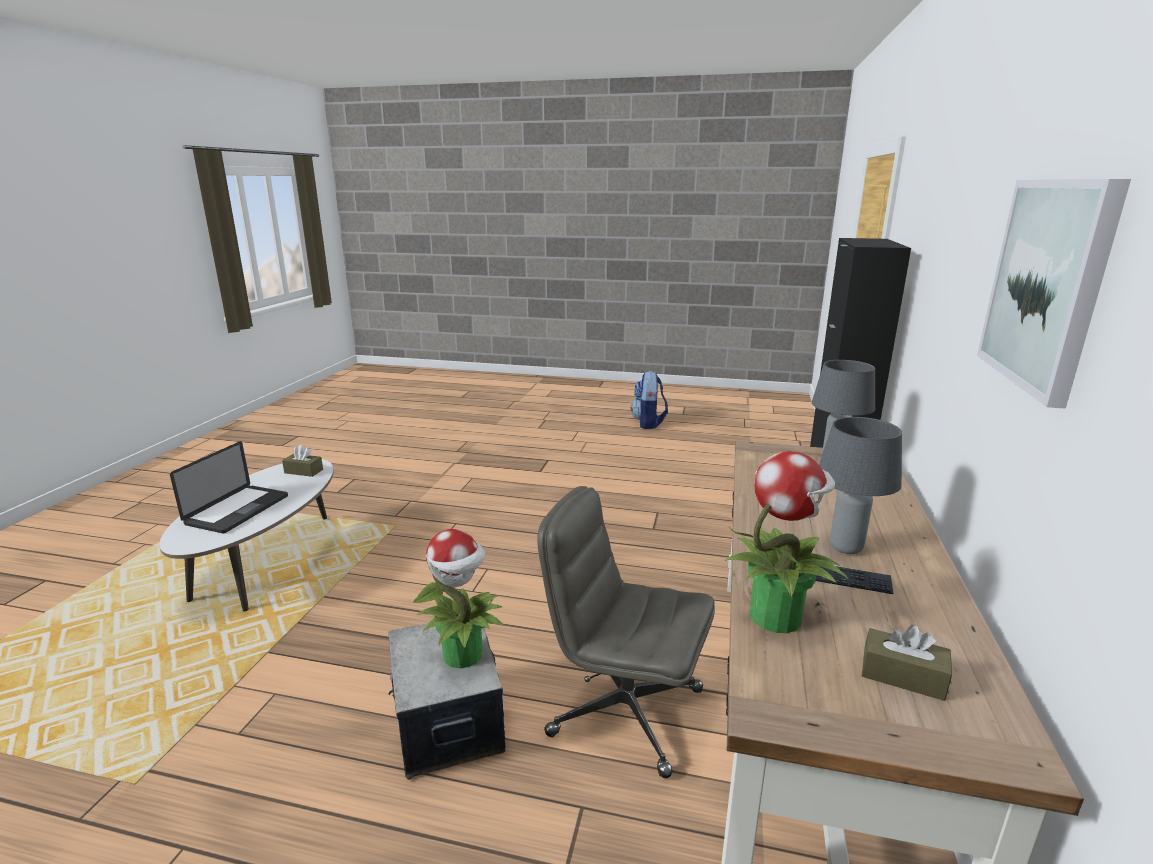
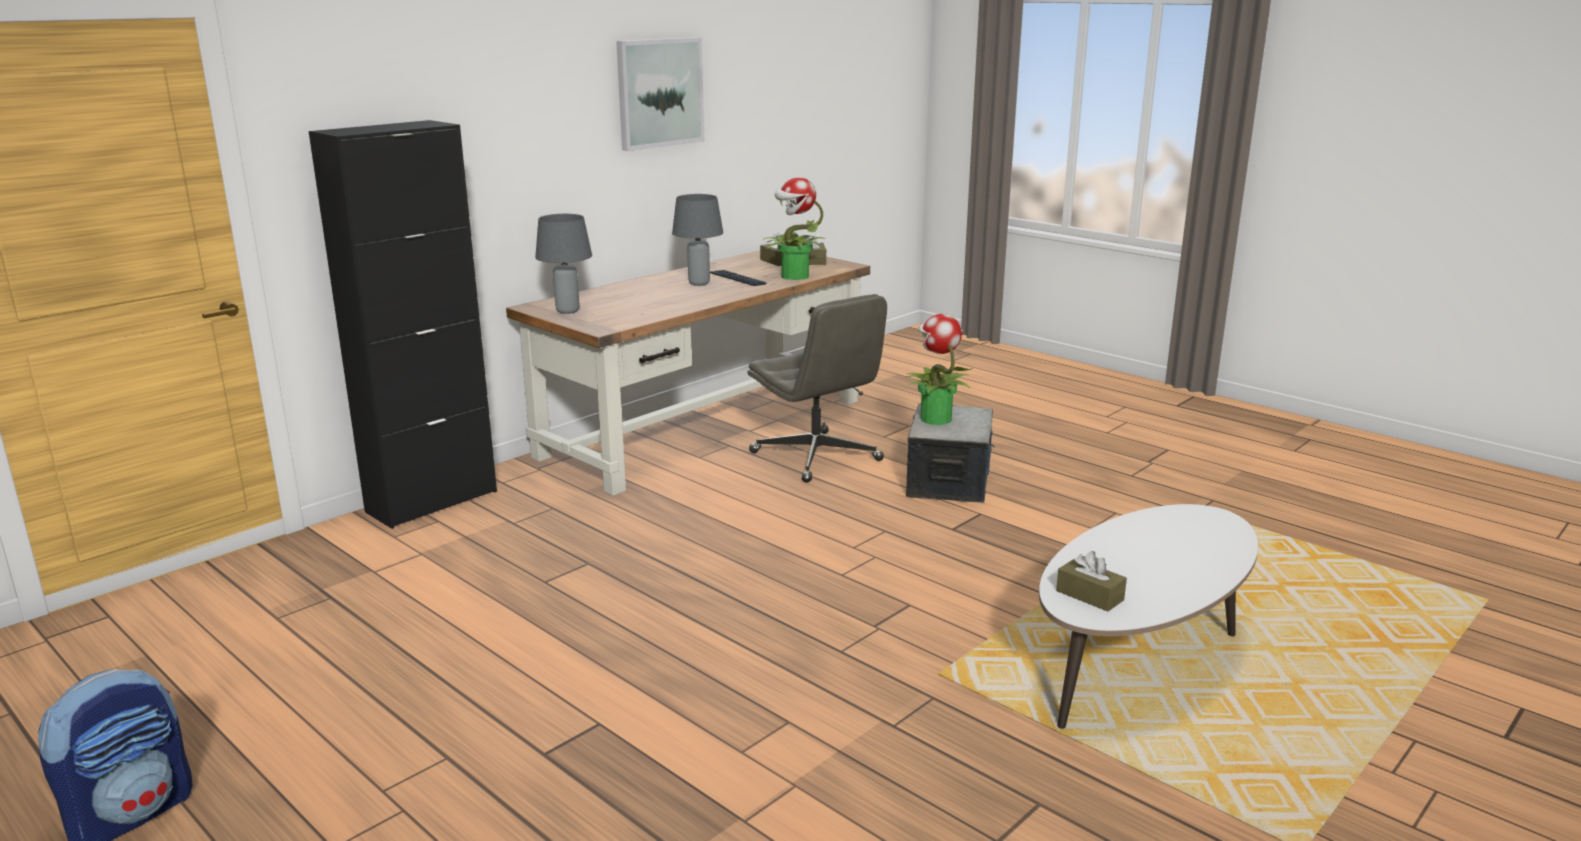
camera: 150 degrees left, 0 degrees up
laptop [170,441,288,533] -> none
none -> brown tissue box [809,232,826,265]

